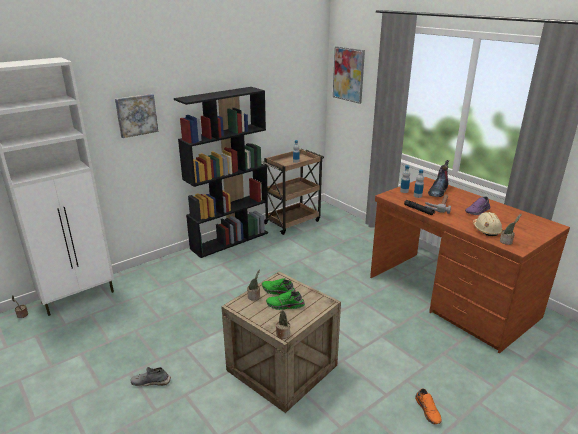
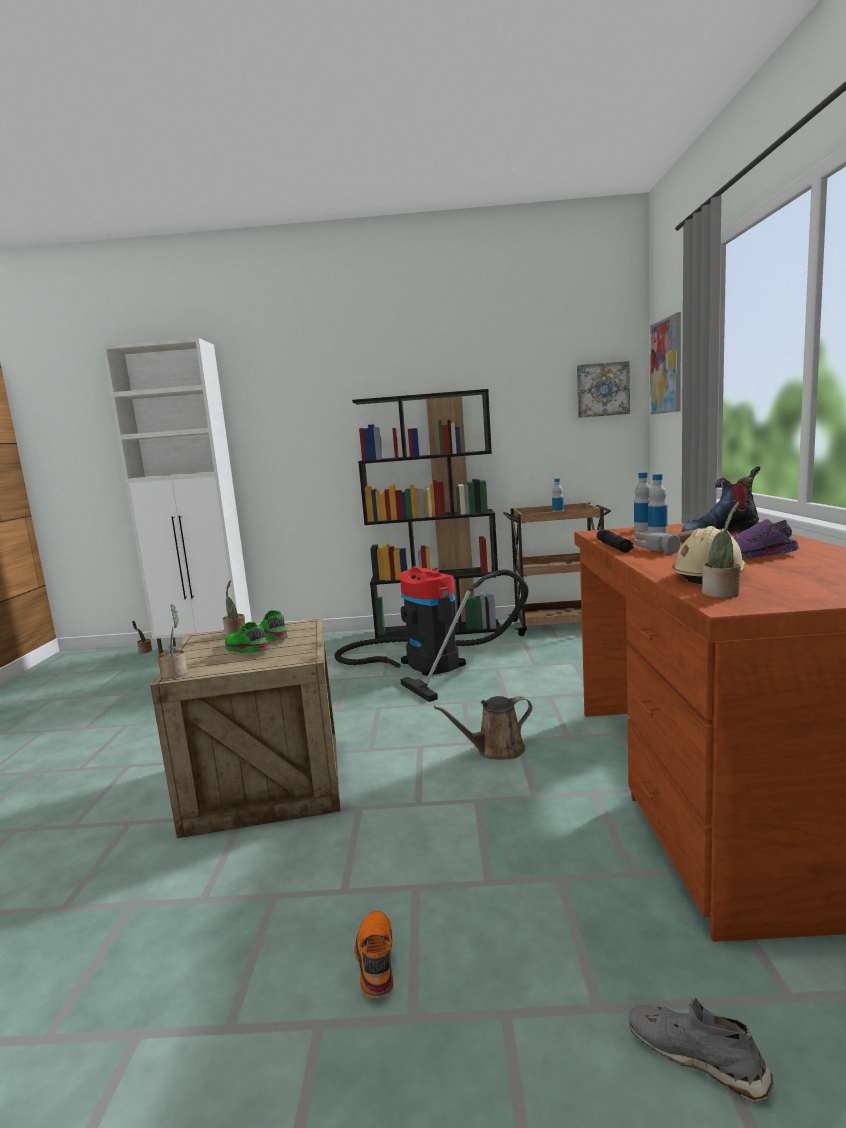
camera: 40 degrees right, 15 degrees down
picture [115,94,158,138] -> picture moved to [577,361,630,418]
grey shoe [130,367,171,386] -> grey shoe moved to [629,998,773,1103]
orange shoe [415,388,442,424] -> orange shoe turned 150 degrees clockwise [354,911,393,998]
none -> vacuum cleaner [334,566,529,702]
none -> brown watering can [434,696,532,759]

